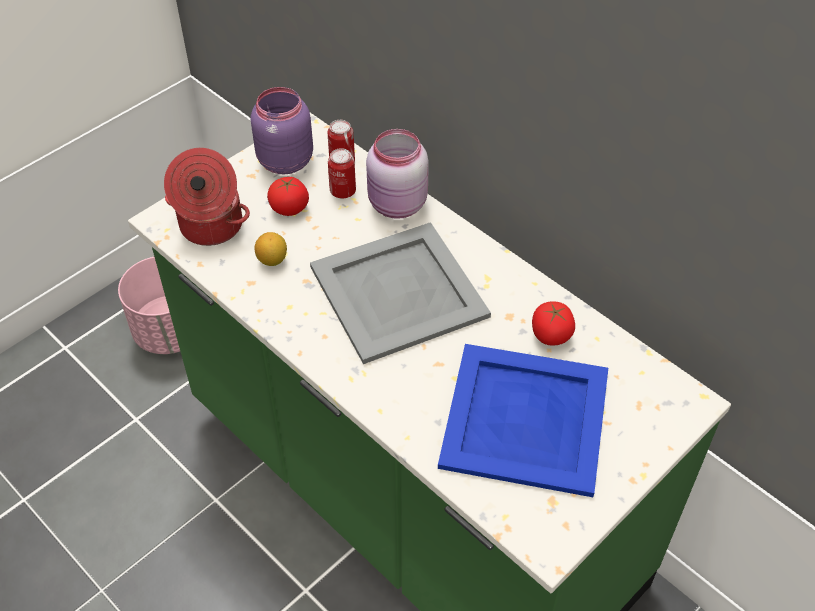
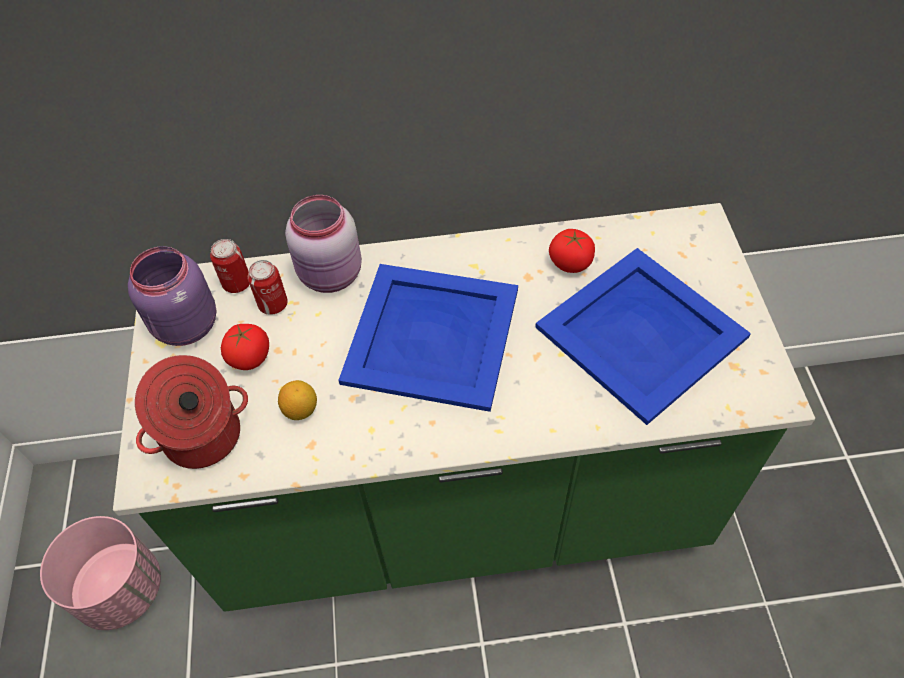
camera: 50 degrees left, 5 degrees up
grey tray [310,222,491,364] -> blue tray [338,264,518,412]

